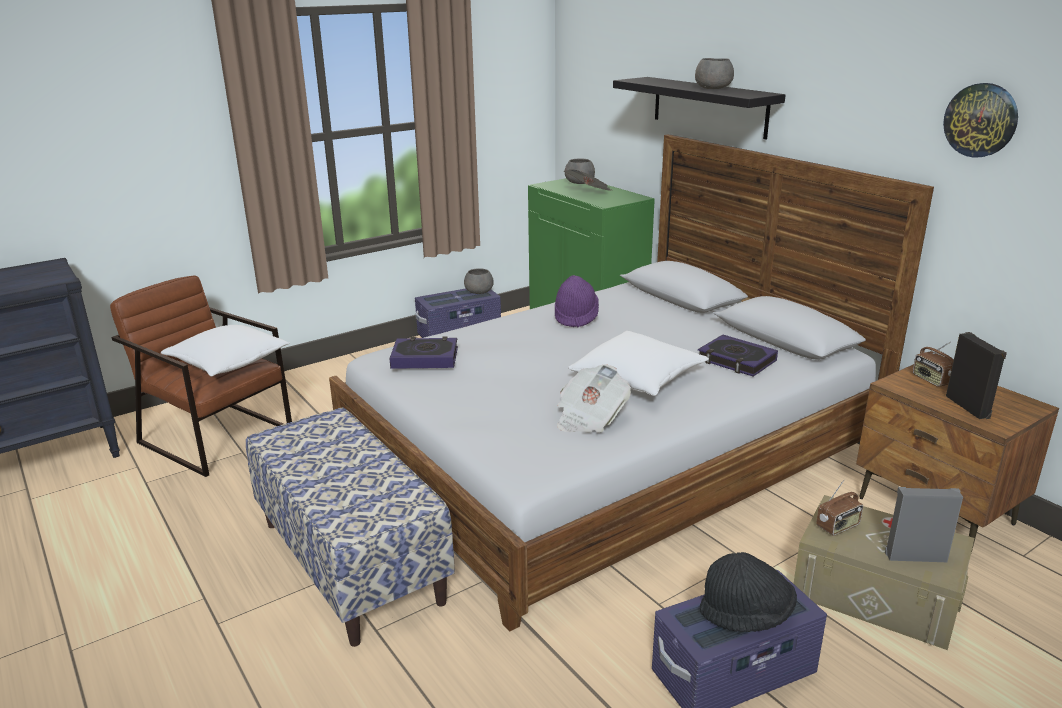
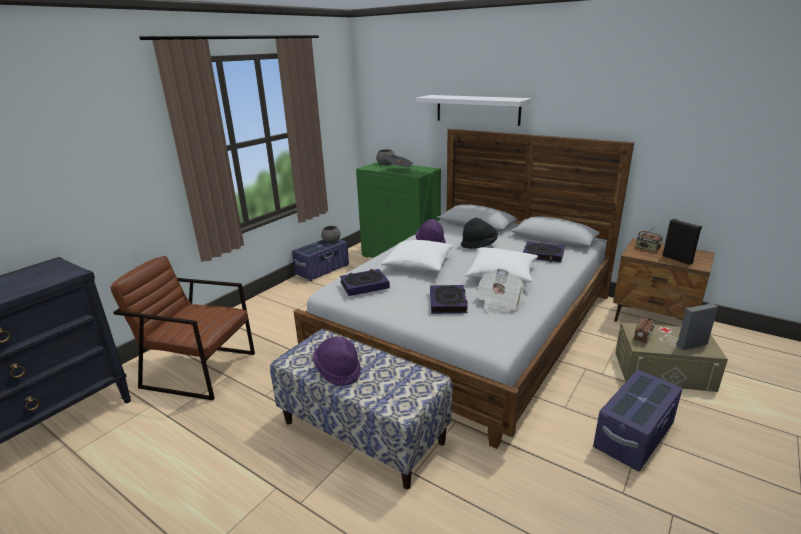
camera: 20 degrees left, 0 degrees up
white pillow [161,325,290,376] -> white pillow moved to [381,240,453,271]
black shelf [613,77,785,139] -> white shelf [415,95,532,126]
grey bowl [695,58,734,89] -> none
black hat [700,552,797,632] -> black hat moved to [461,218,498,249]
wall clock [943,83,1018,158] -> none
none -> purple hat [313,336,361,386]
none -> book [430,285,468,314]

